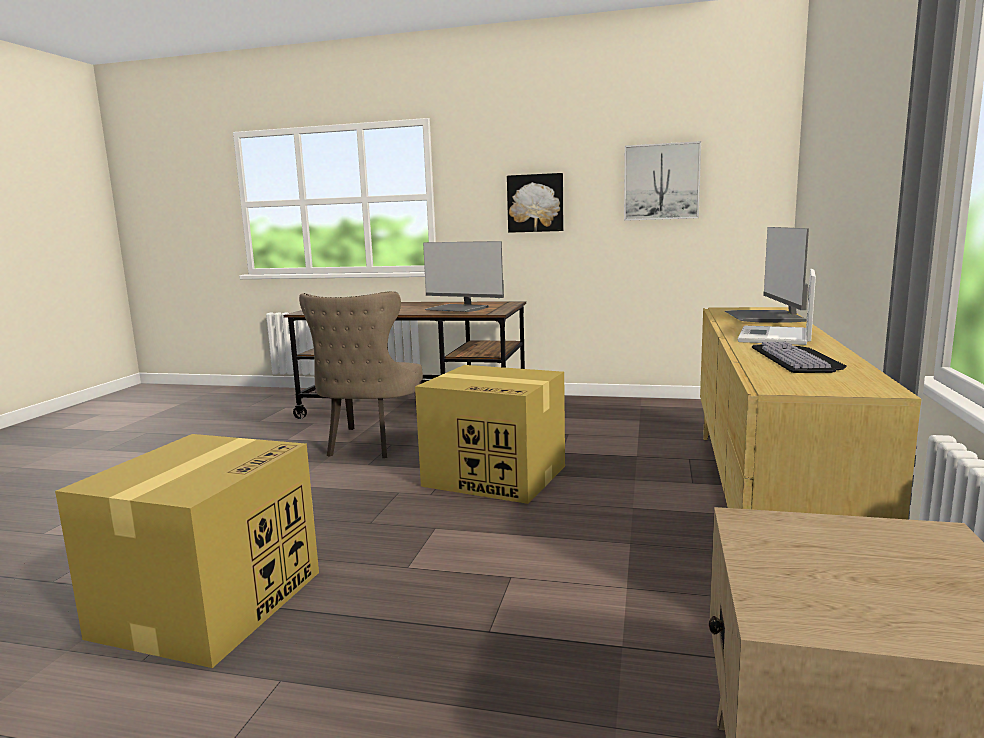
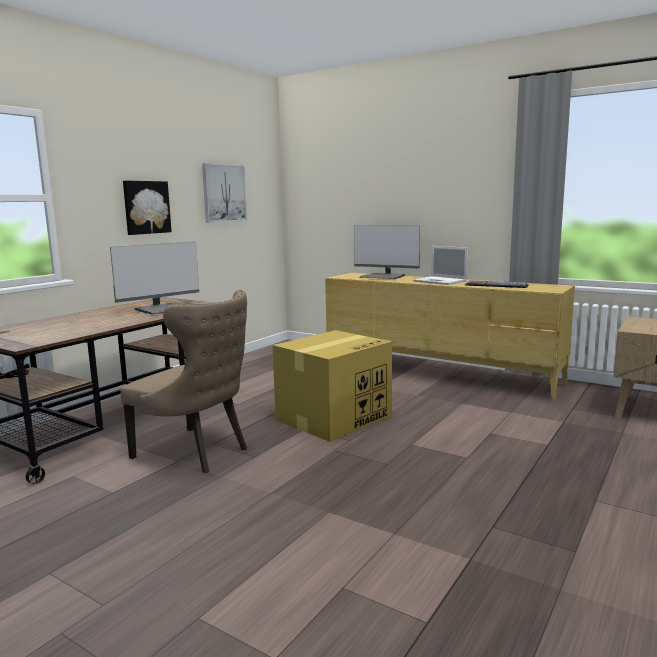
camera: 70 degrees left, 0 degrees up
cardboard box [55,434,319,668] -> none

